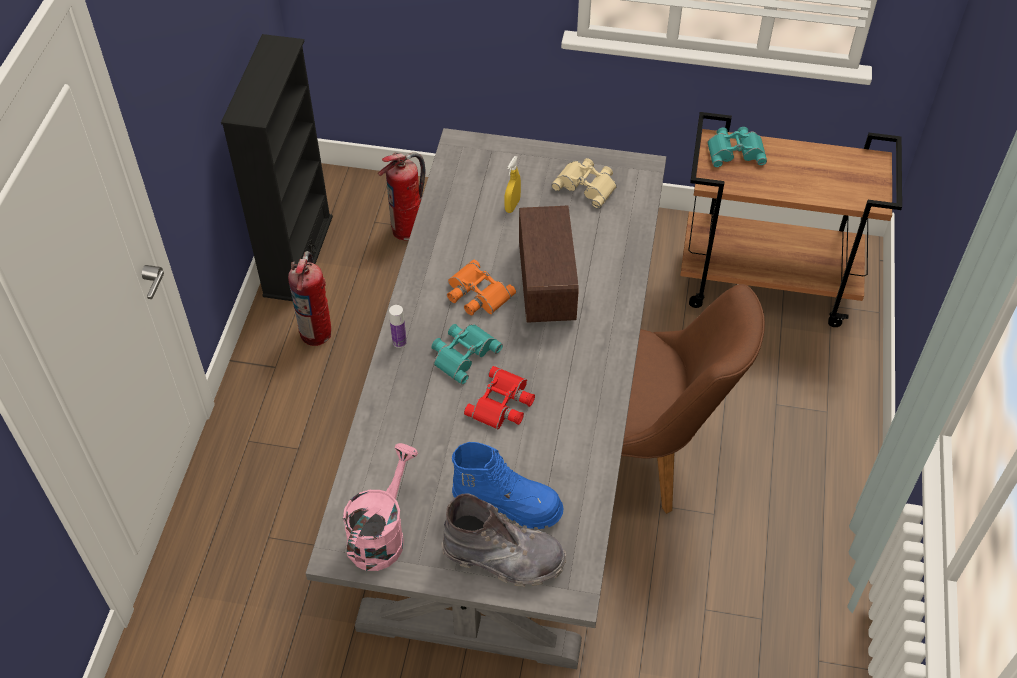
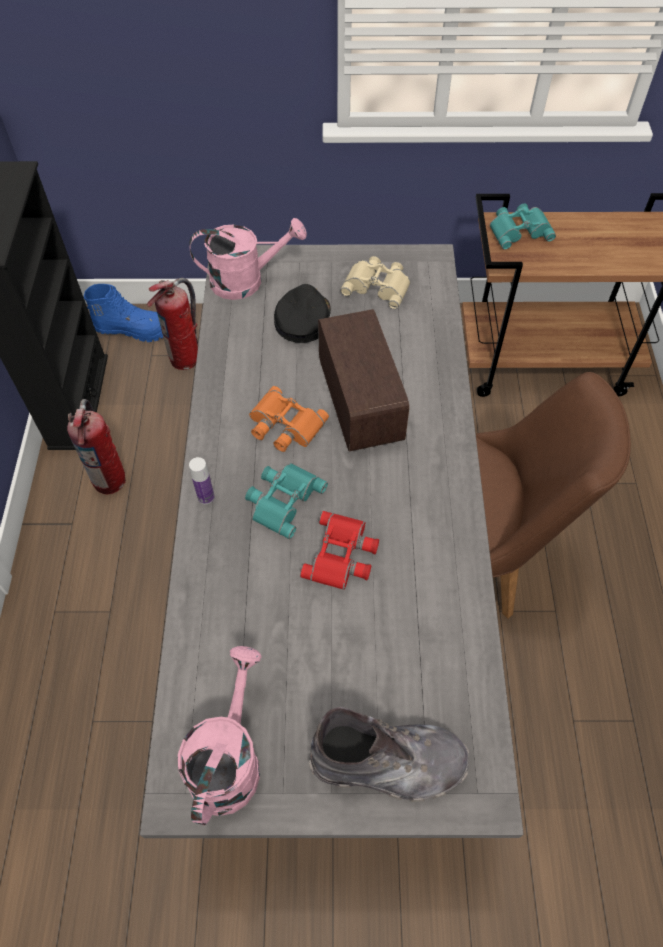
camera: 10 degrees left, 5 degrees up
blue boot [452,442,563,529] -> blue boot moved to [84,284,163,342]
yellow spray bottle [504,156,521,213] -> black cap [274,284,331,343]
none -> pink watering can [189,218,307,300]

